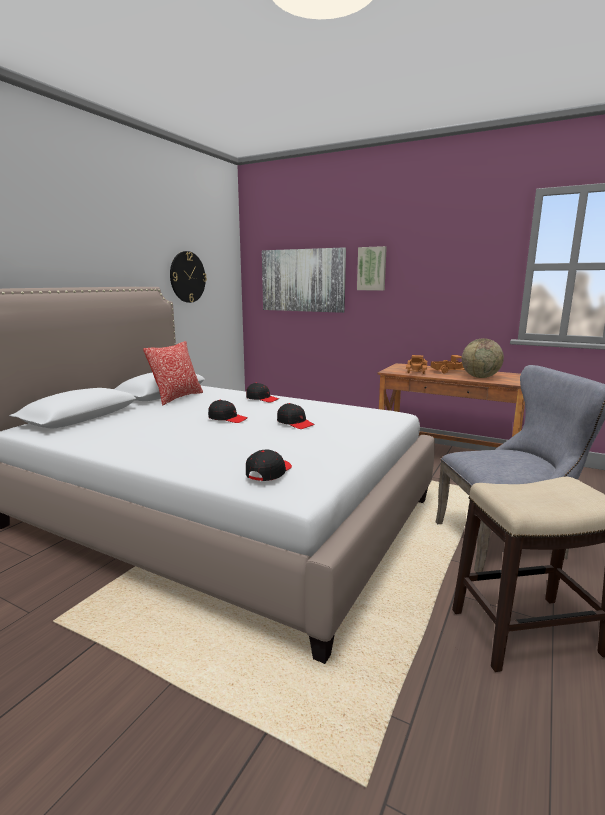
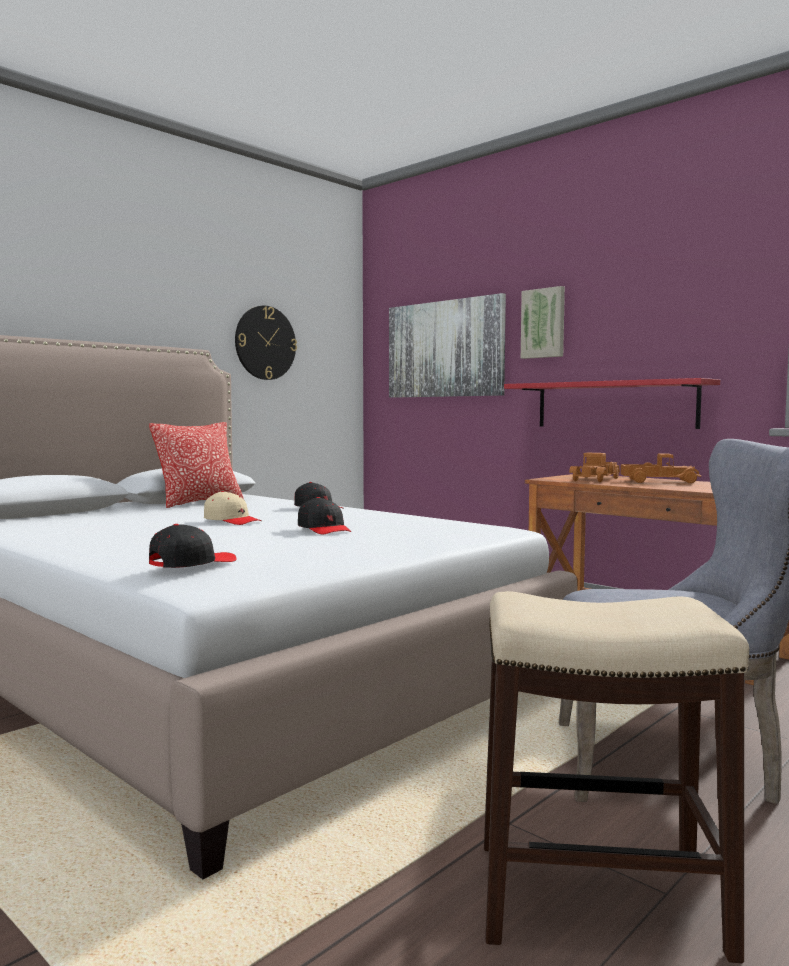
camera: 15 degrees right, 10 degrees down
black cap [208,400,248,423] -> beige cap [204,491,262,525]
globe [462,338,504,378] -> none
none -> red shelf [504,378,720,429]

